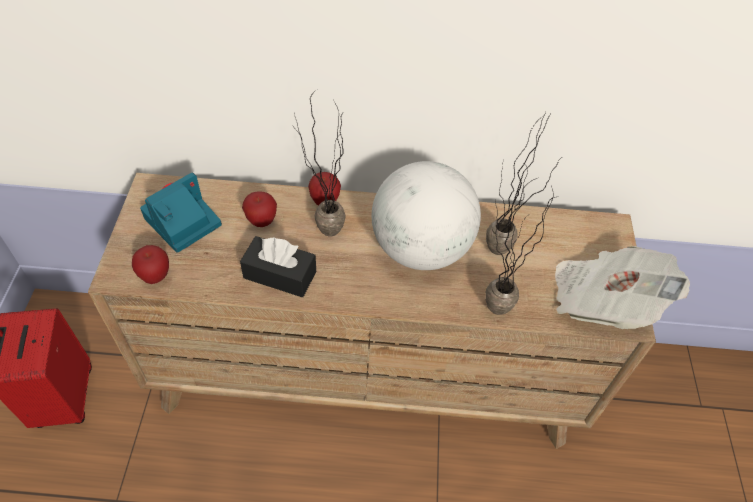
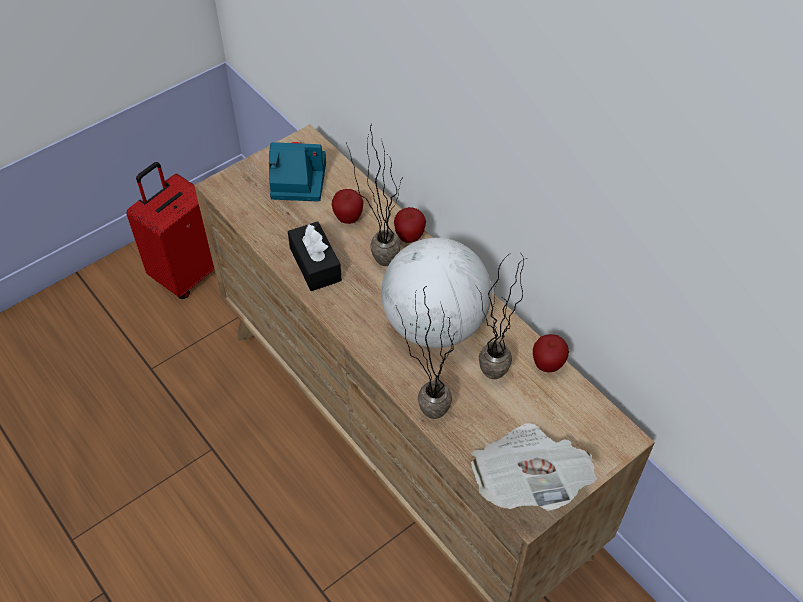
camera: 50 degrees right, 0 degrees up
apple [132,245,169,284] -> apple moved to [533,334,569,372]

